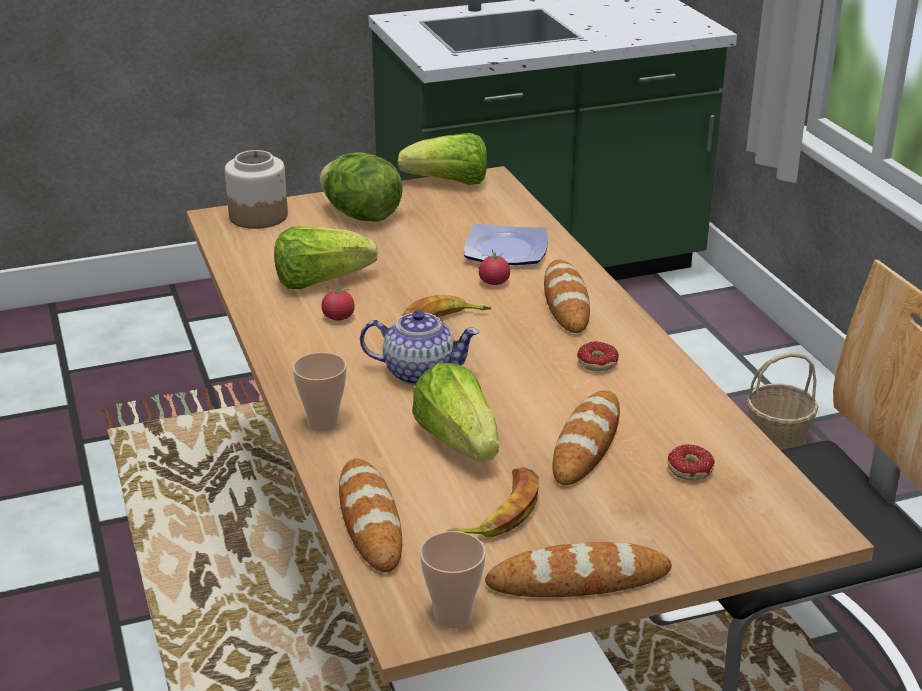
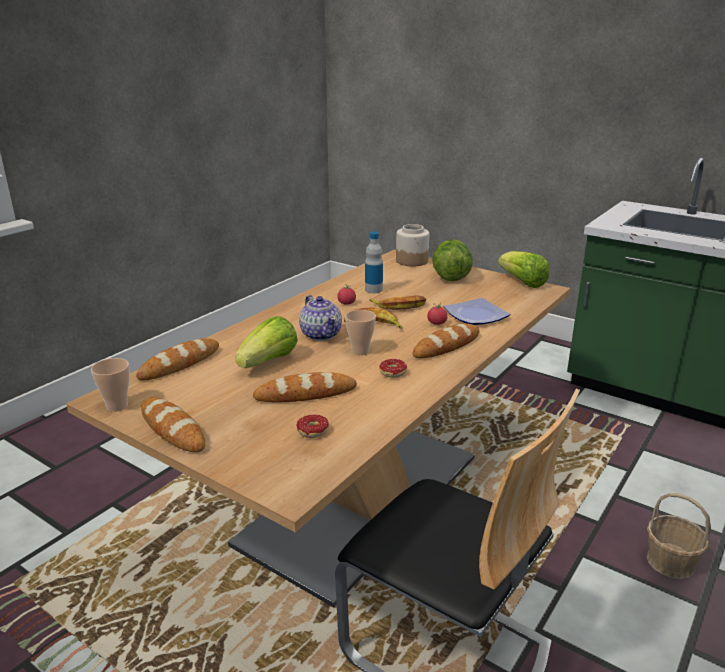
camera: 55 degrees right, 5 degrees down
lettuce [274,226,377,289] -> bottle [365,231,383,293]
cup [293,352,347,432] -> cup moved to [345,310,376,355]
banana [447,468,539,537] -> banana moved to [369,295,426,310]

